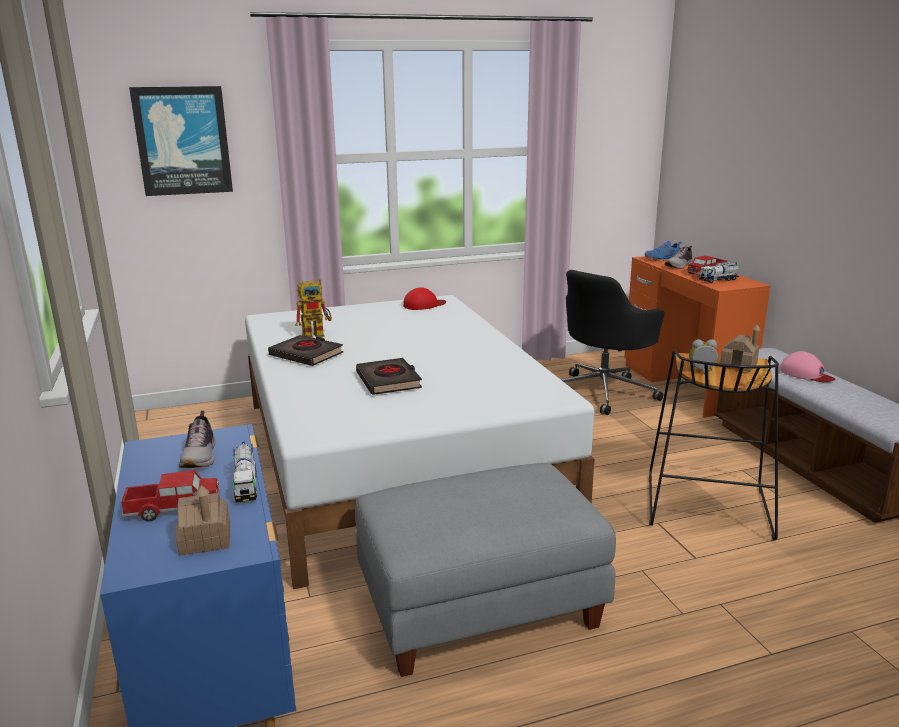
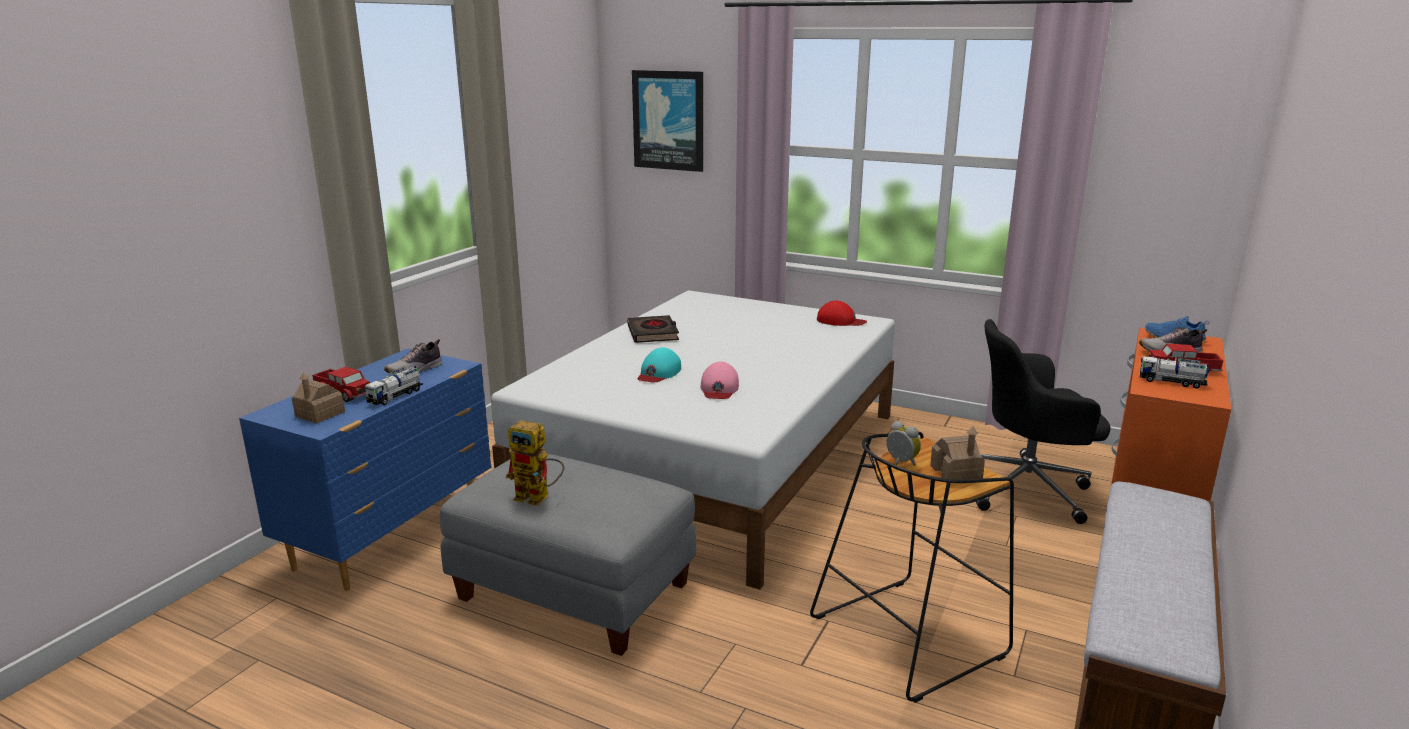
camera: 45 degrees right, 0 degrees up
toy robot [296,278,332,338] -> toy robot moved to [506,420,564,506]
black book [356,358,422,395] -> turquoise cap [638,347,681,382]
pink cap [780,351,836,382] -> pink cap moved to [700,362,739,399]

